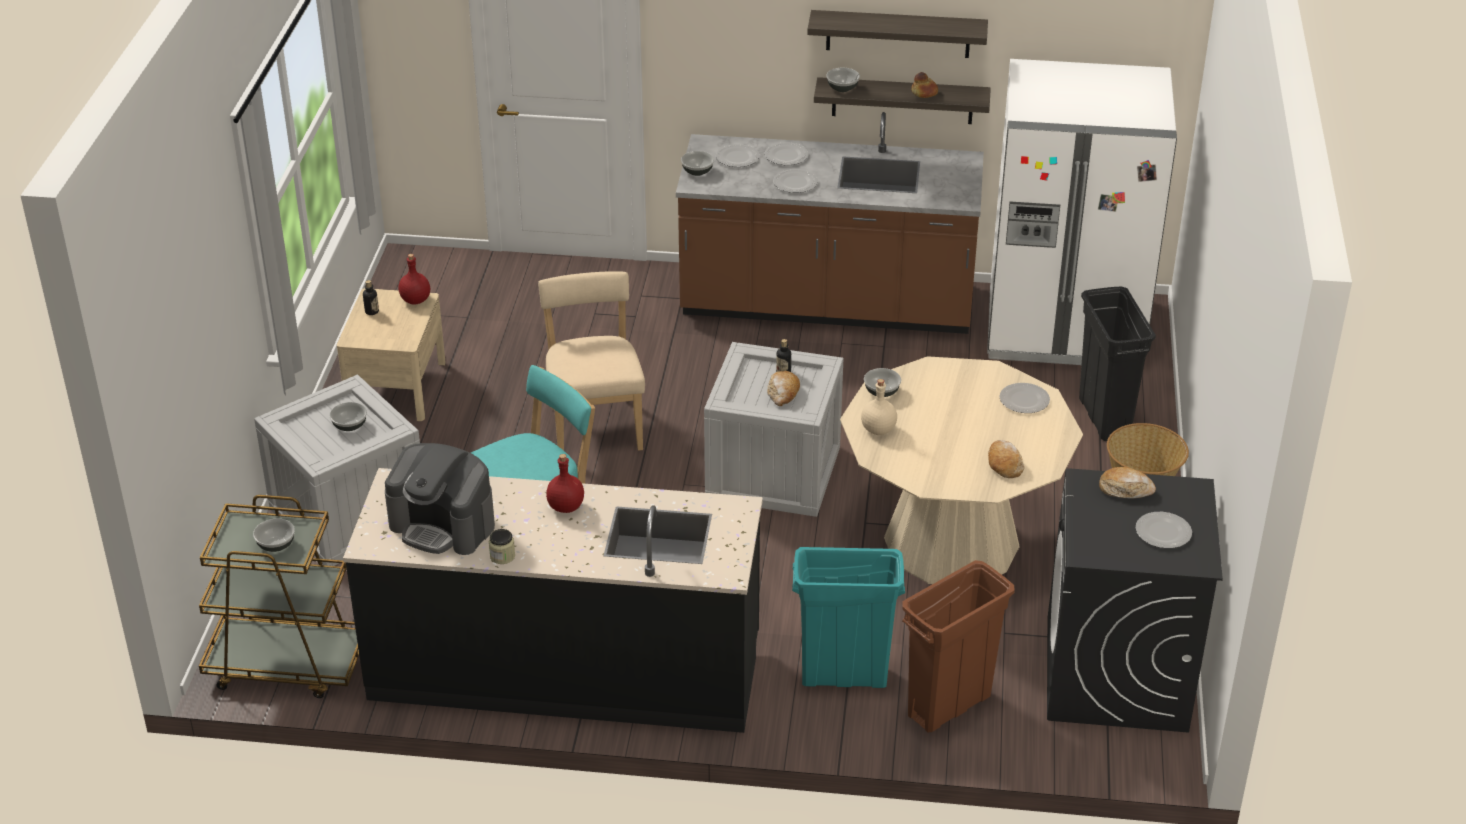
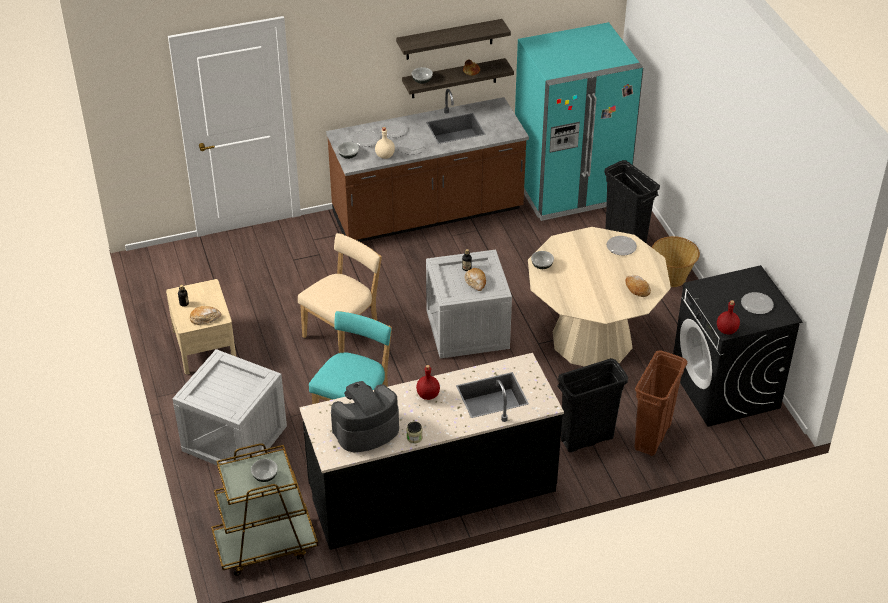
camera: 25 degrees left, 5 degrees up
bowl [329,402,367,431] -> none
coffee machine [385,443,495,555] -> coffee machine turned 150 degrees clockwise [331,381,399,452]
red bottle [398,254,430,305] -> red bottle moved to [717,300,740,335]
beige chair [538,271,645,451] -> beige chair turned 75 degrees clockwise [298,233,382,346]
turquoise trash can [792,547,905,688] -> black trash can [557,358,628,452]
beige bottle [861,379,897,435] -> beige bottle moved to [375,127,395,159]
white fridge [987,59,1177,365] -> turquoise fridge [515,22,643,221]
bread [1099,467,1156,499] -> bread moved to [190,306,221,325]

